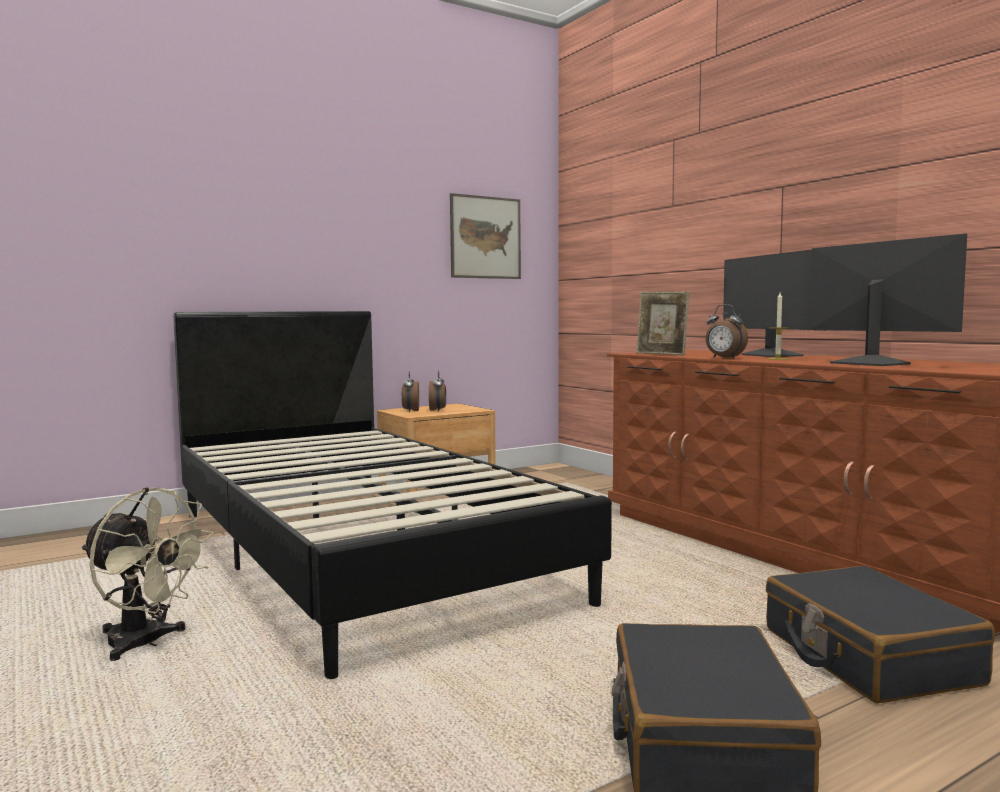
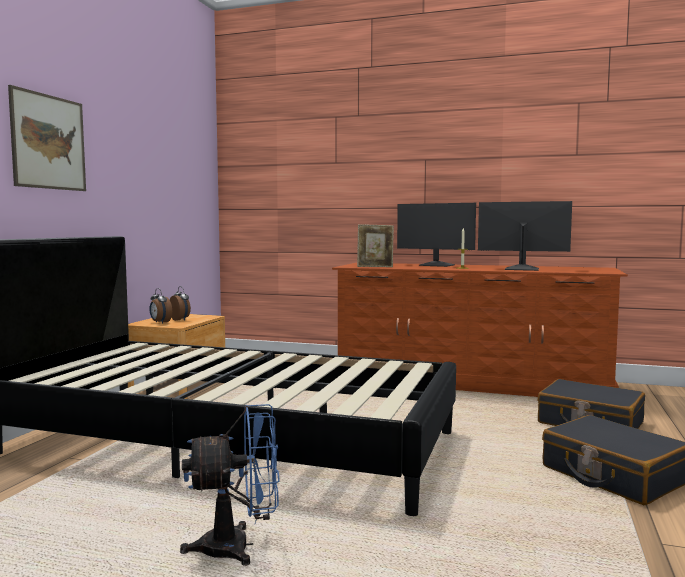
camera: 40 degrees left, 0 degrees up
beige fan [81,487,214,661] -> blue fan [180,404,280,566]
picture [450,193,521,279] -> picture moved to [8,85,86,191]
alarm clock [705,304,748,358] -> none

